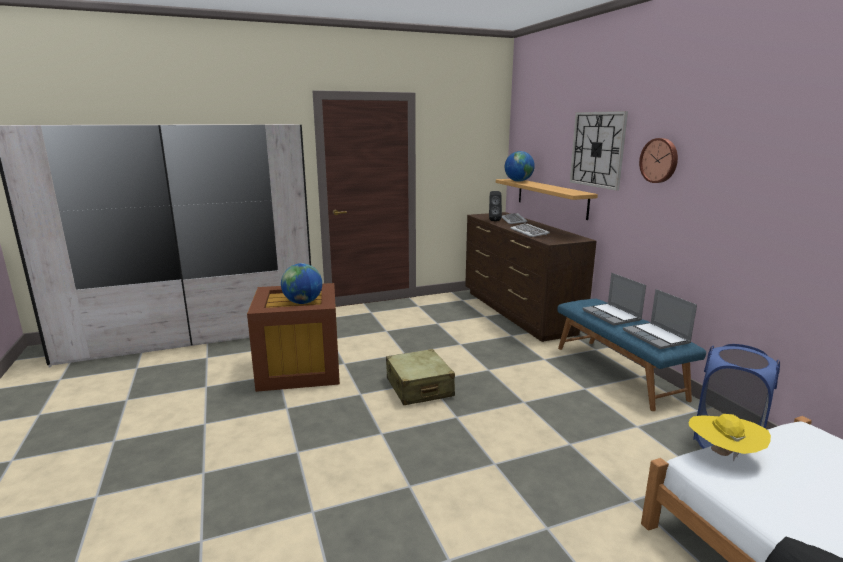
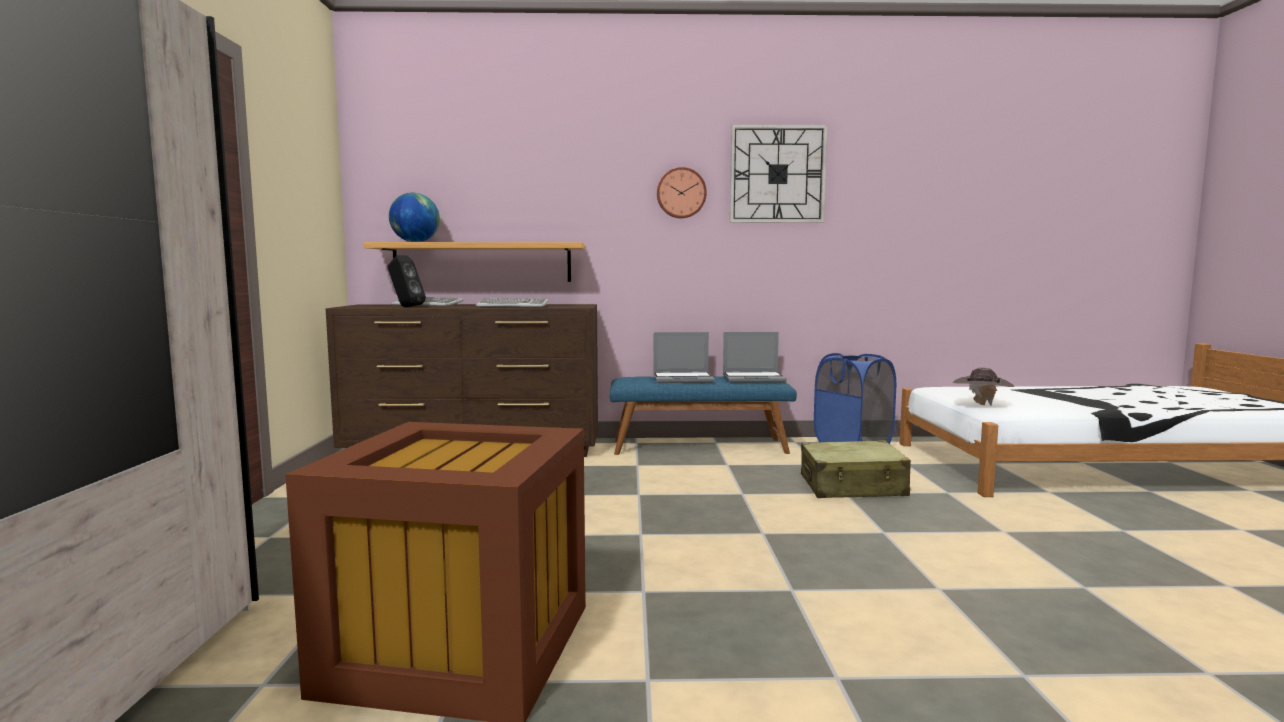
camera: 70 degrees left, 10 degrees down
globe [281,263,322,304] -> none
beige suitcase [386,349,455,405] -> beige suitcase moved to [801,440,911,498]
wall clock [570,111,628,191] -> wall clock moved to [730,125,827,223]
yellow hat [689,414,771,462] -> brown hat [952,368,1015,406]

